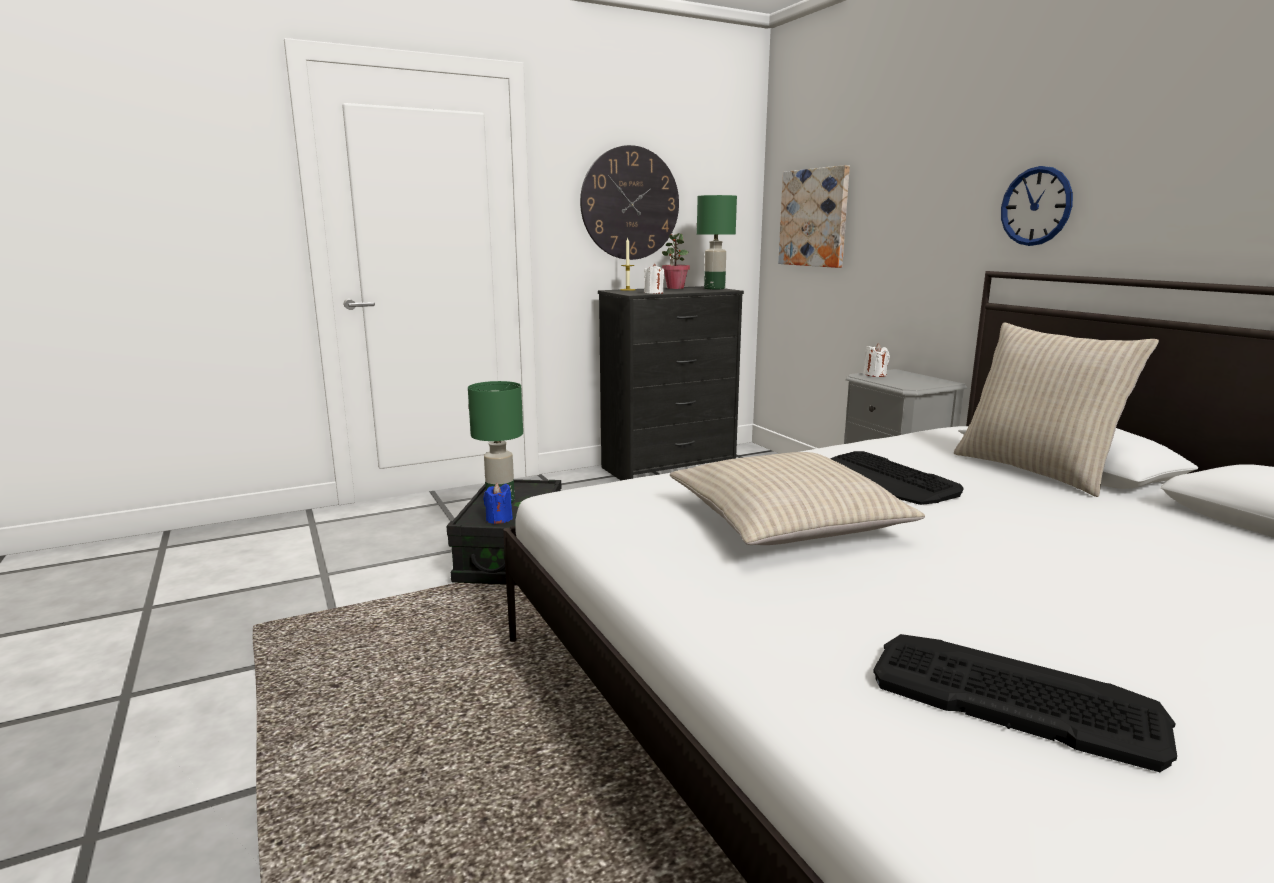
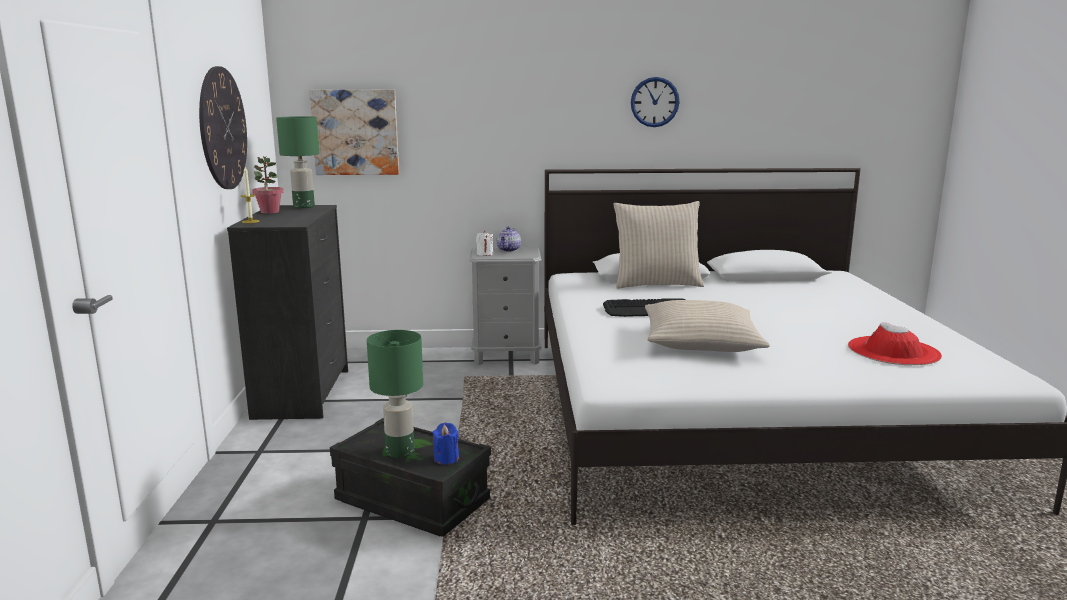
camera: 65 degrees left, 0 degrees up
white candle [644,264,664,294] -> none
keyboard [873,634,1177,772] -> red hat [848,322,942,365]
wall clock [1001,166,1073,246] -> wall clock moved to [631,77,680,127]
none -> teapot [497,226,521,252]

